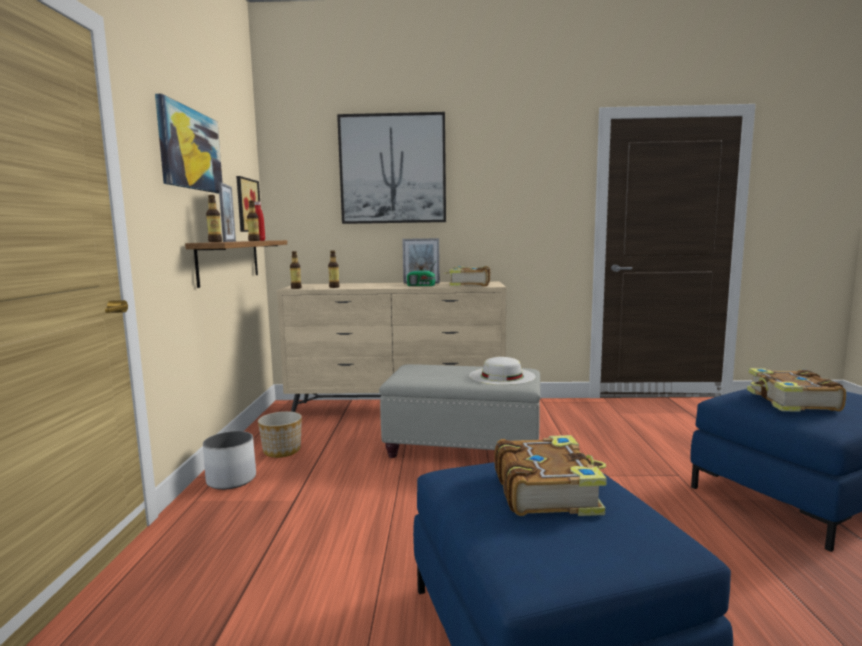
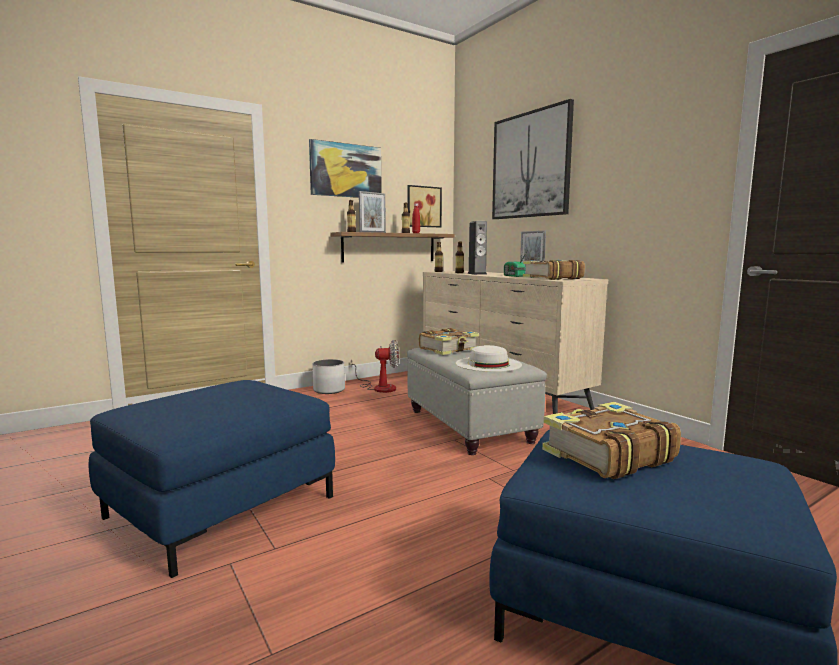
camera: 55 degrees right, 0 degrees up
planter [258,411,302,458] -> fan [351,340,399,393]
book [494,435,607,516] -> book moved to [419,328,479,355]
none -> speaker [467,221,487,275]

